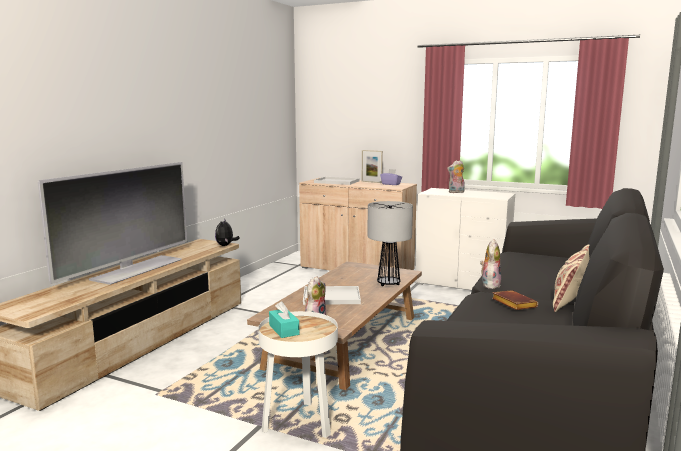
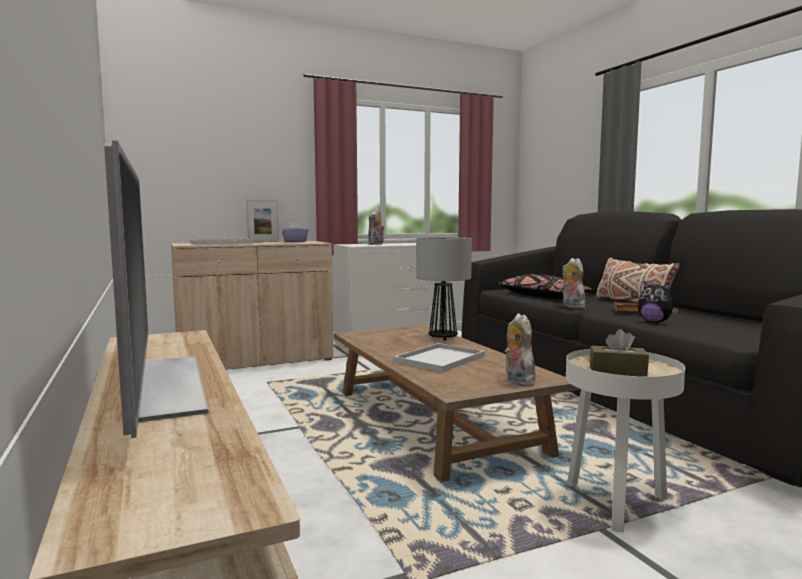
camera: 50 degrees left, 5 degrees down
plush toy [215,220,240,246] -> plush toy moved to [638,281,679,323]
turquoise tissue box [269,301,299,338] -> brown tissue box [590,329,649,377]
none -> black pillow [499,274,592,299]

